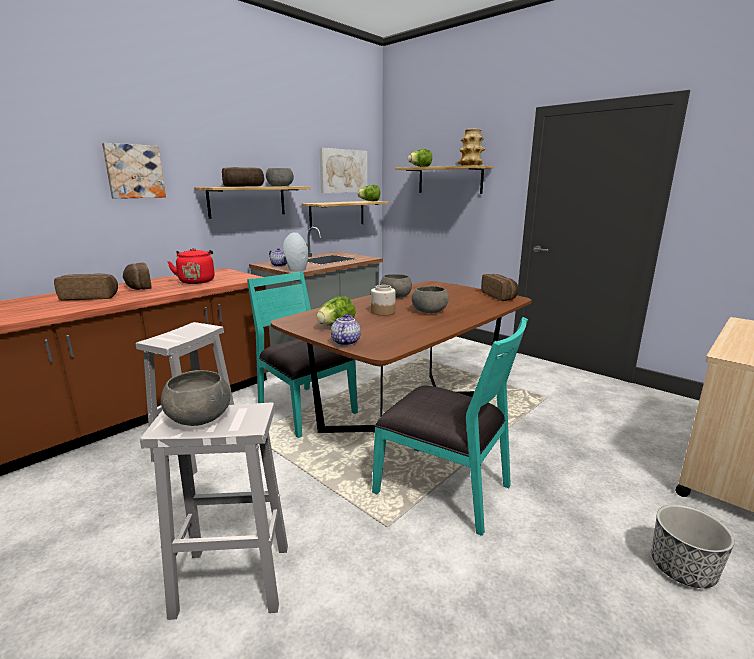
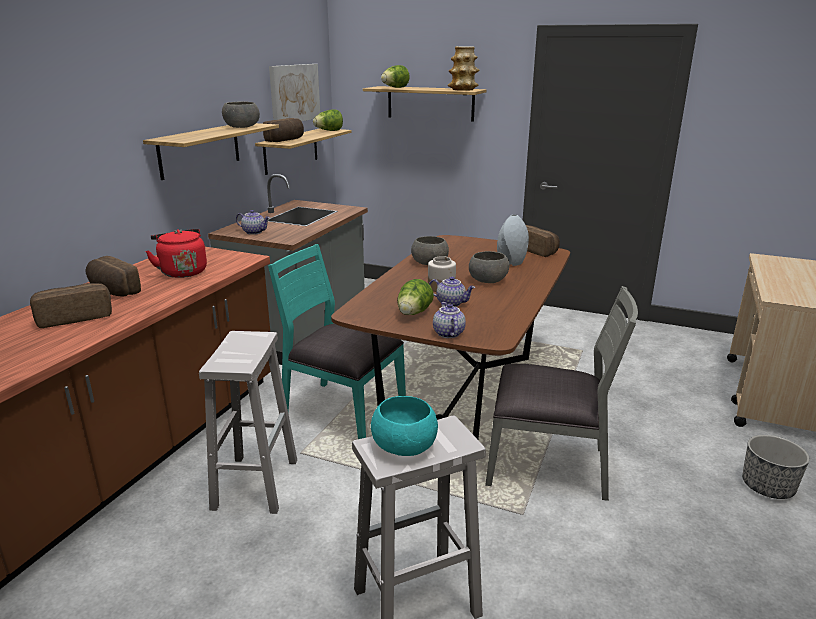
camera: 20 degrees left, 5 degrees up
picture [102,143,166,199] -> none
grey bowl [161,370,230,426] -> turquoise bowl [371,396,438,456]
bread [222,167,264,187] -> bread moved to [263,118,304,142]
grey vase [283,232,308,272] -> grey vase moved to [497,214,529,266]
turquoise chair [372,317,528,536] -> grey chair [485,286,638,501]
none -> teapot [429,276,475,307]

